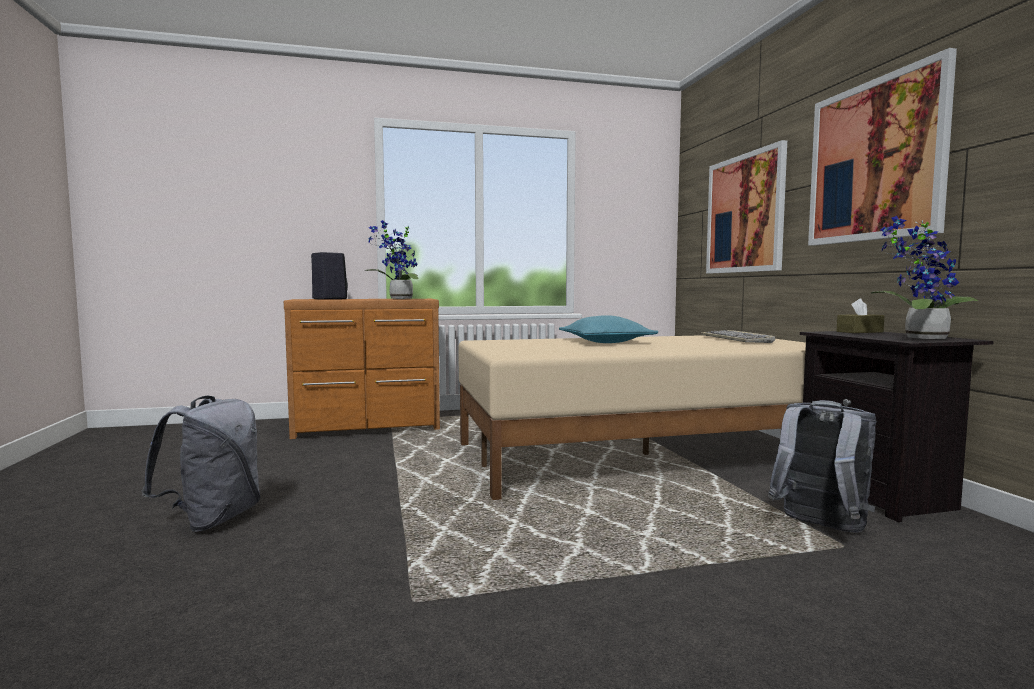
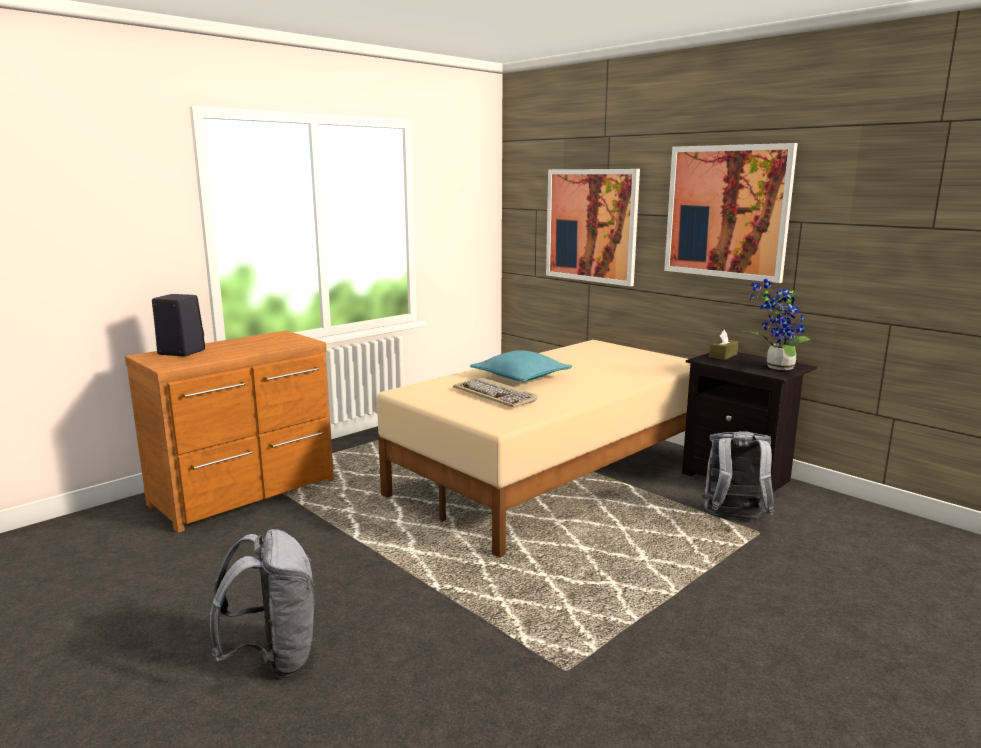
camera: 30 degrees left, 10 degrees up
potted plant [365,220,419,299] -> none
keyboard [701,330,775,343] -> keyboard moved to [453,377,537,408]

